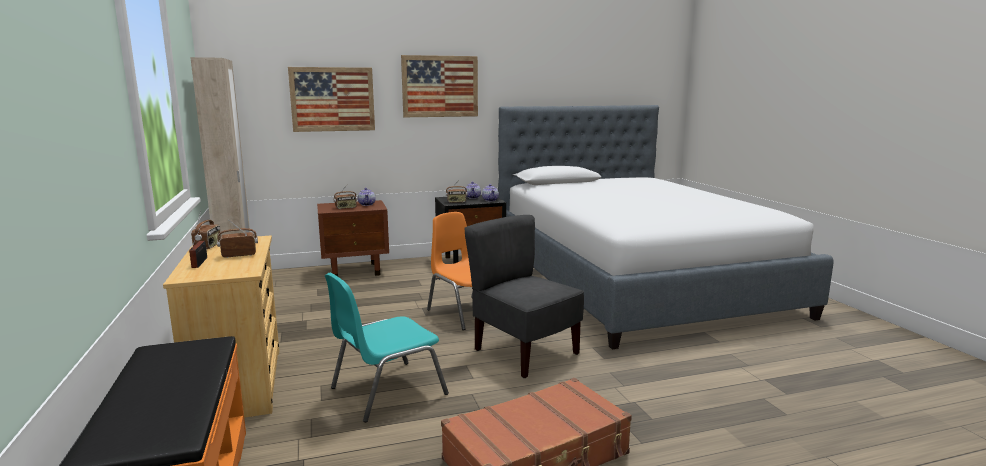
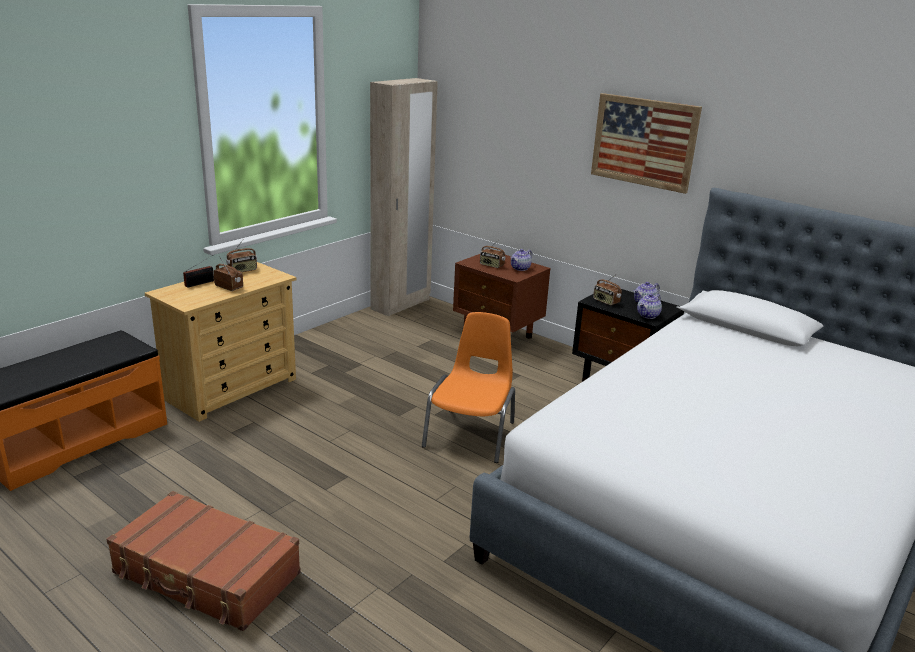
camera: 55 degrees right, 10 degrees up
picture [288,67,375,132] -> none
turquoise chair [325,273,449,422] -> none
grey chair [464,215,584,378] -> none

